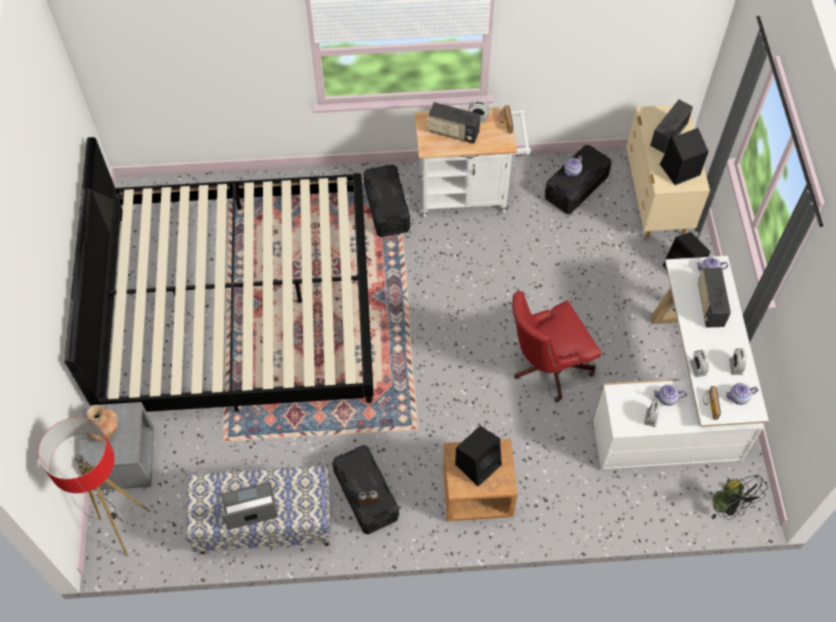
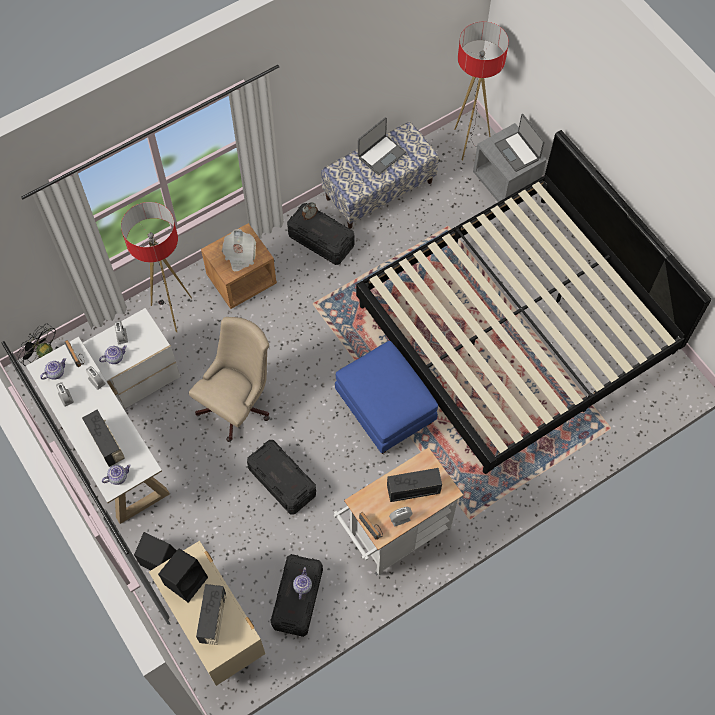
camera: 150 degrees right, 5 degrees up
brown vase [84,405,118,442] -> laptop [494,114,545,172]
black storage box [363,165,410,237] -> black storage box moved to [247,440,316,515]
black speaker [455,426,502,486] -> newspaper [222,229,256,272]
red office chair [512,291,601,402] -> beige office chair [189,317,269,442]
none -> floor lamp [121,202,192,332]
none -> blue ottoman [335,341,438,454]

